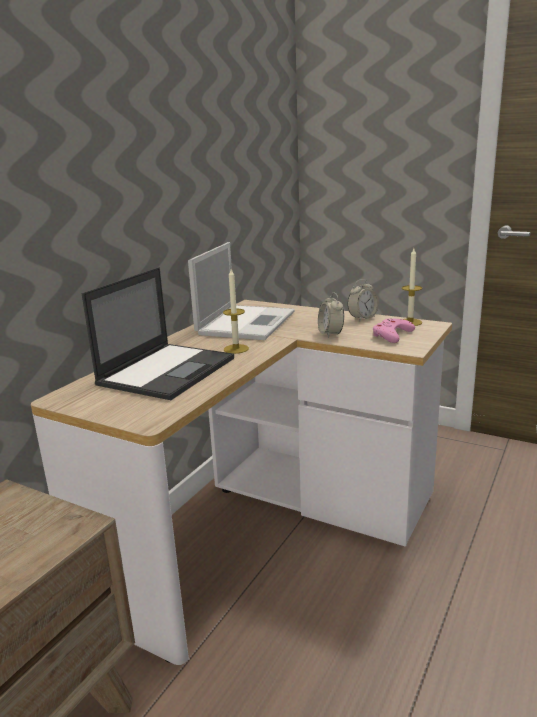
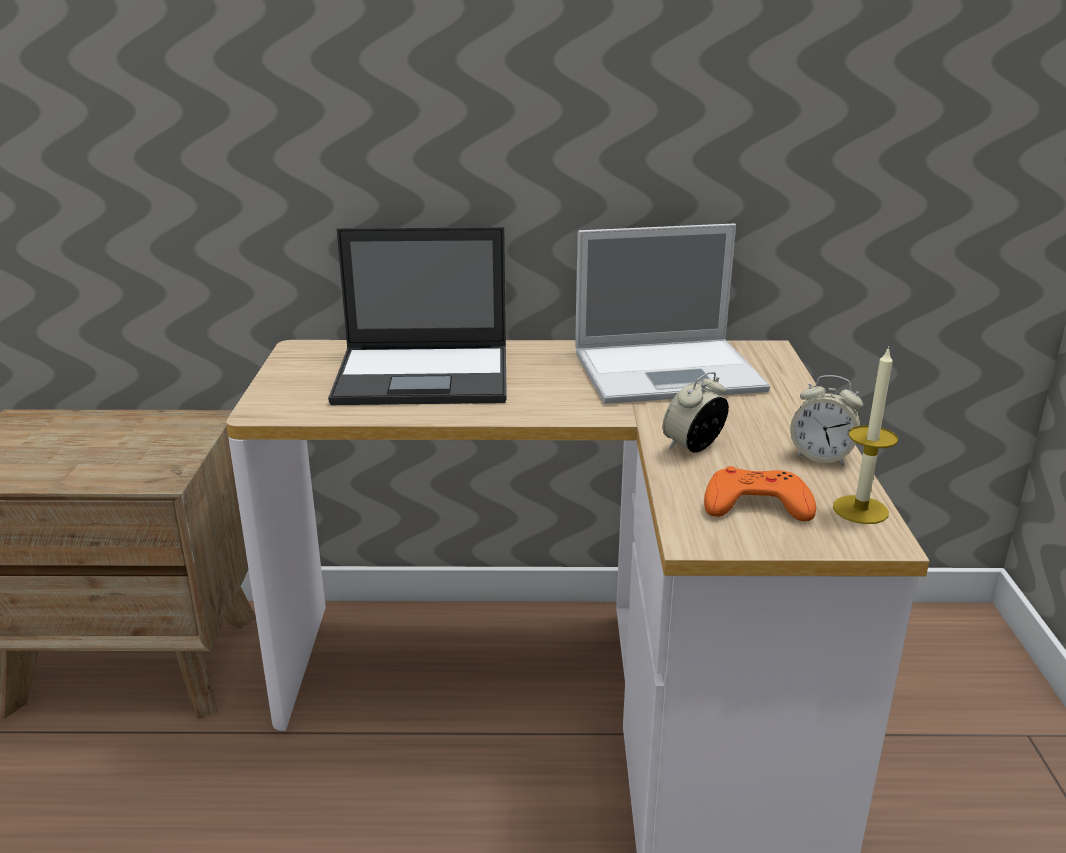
camera: 60 degrees right, 5 degrees up
candle [223,269,249,354] -> none
pink game controller [373,318,415,343] -> orange game controller [704,466,816,521]

